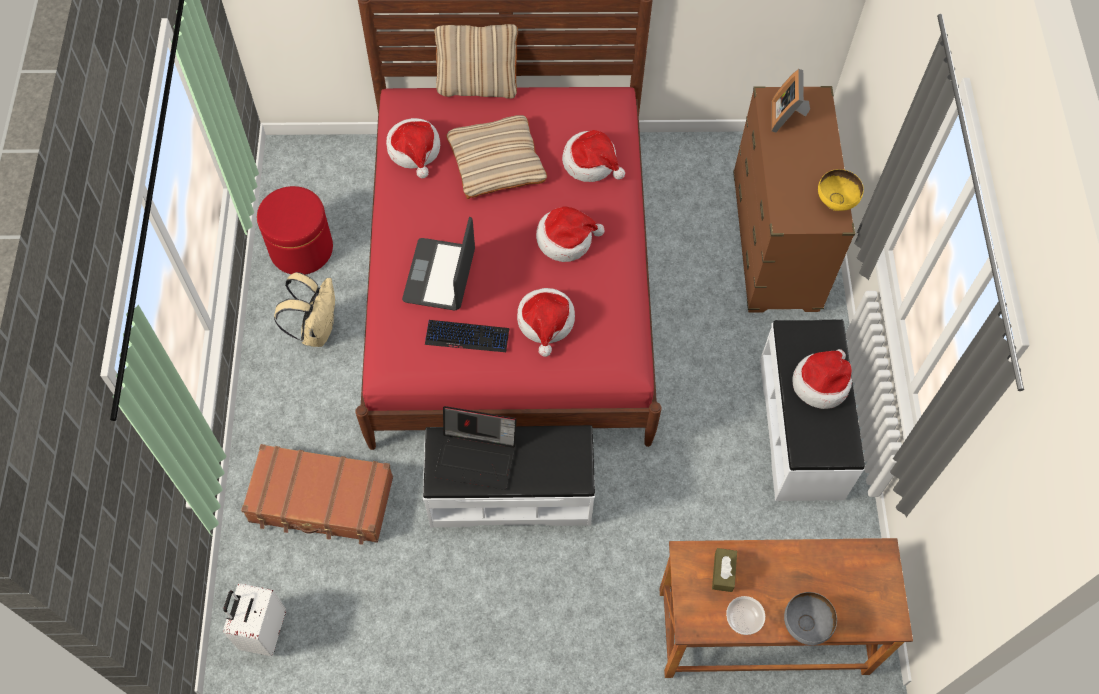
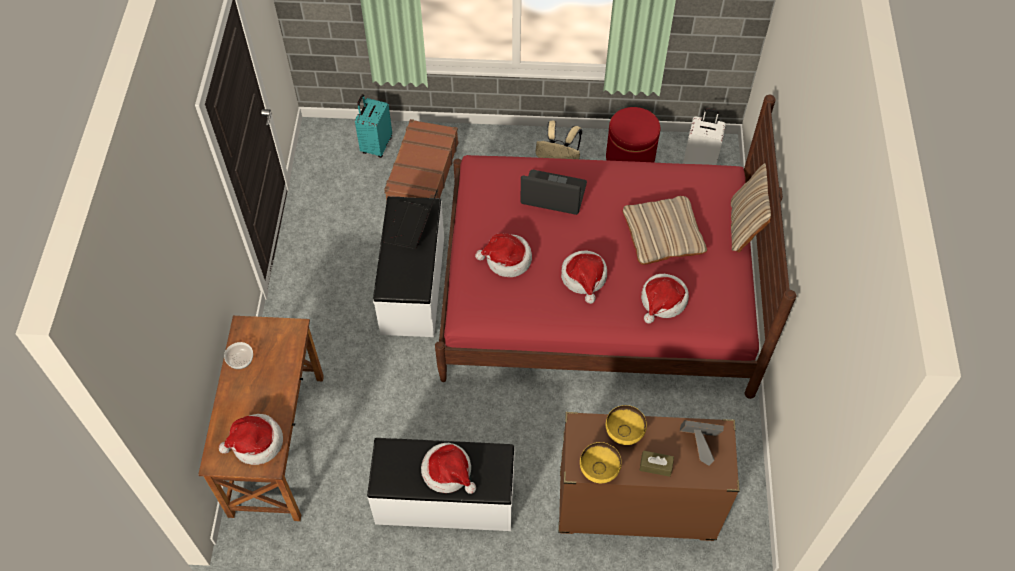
camera: 95 degrees right, 5 degrees down
white suitcase [223,583,286,656] -> white suitcase moved to [683,108,726,165]
hat [386,118,440,178] -> hat moved to [219,414,283,465]
keyboard [425,320,510,352] -> none
brown tissue box [712,548,737,592] -> brown tissue box moved to [640,451,674,477]
grey bowl [784,592,837,645] -> none
none -> turquoise suitcase [355,94,392,158]
none -> yellow bowl [606,405,647,445]

